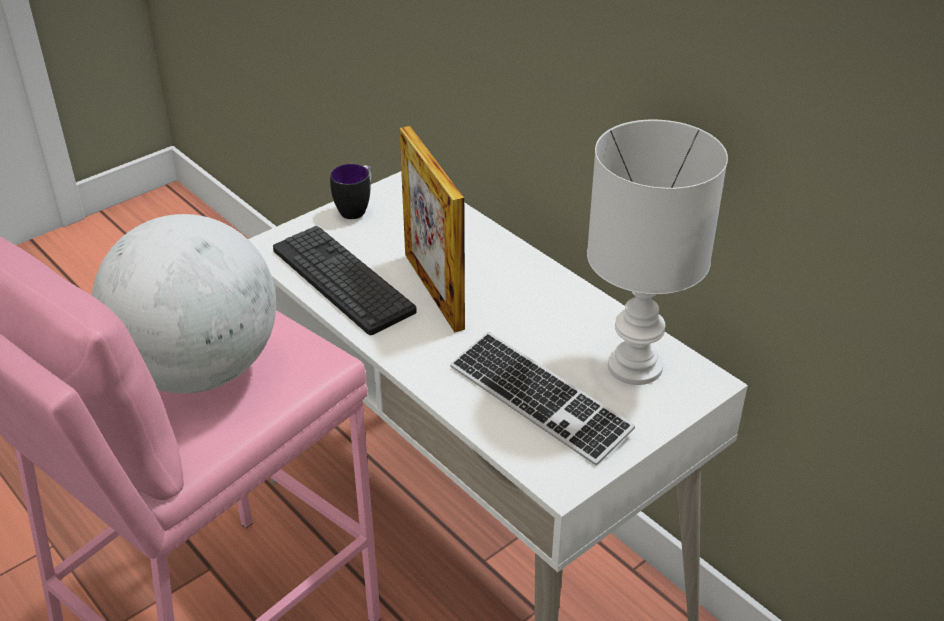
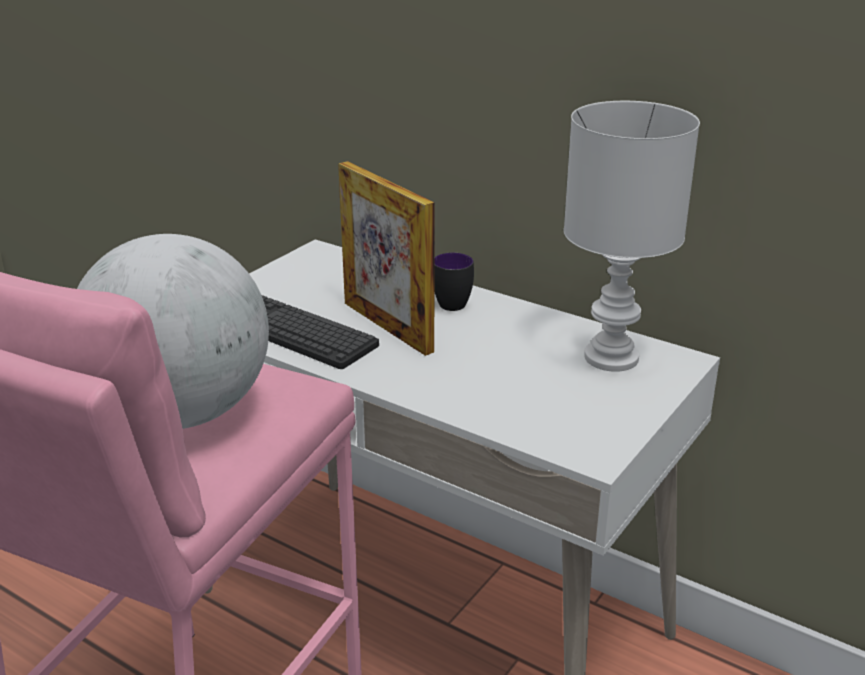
camera: 15 degrees left, 10 degrees down
mug [330,164,372,219] -> mug moved to [434,253,474,311]
keyboard [450,332,635,465] -> none

